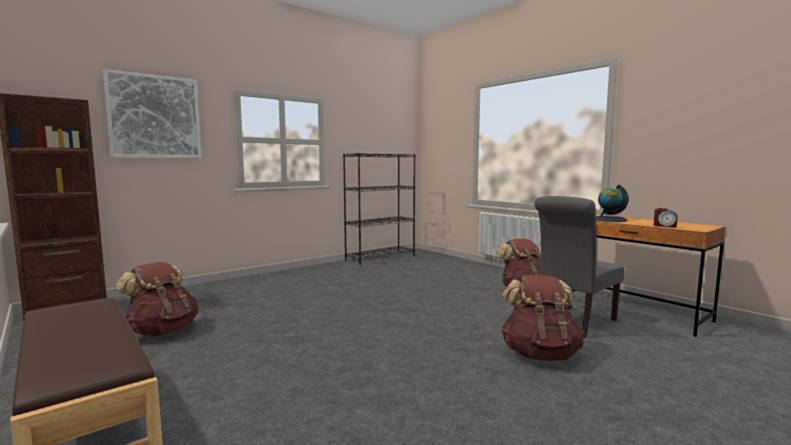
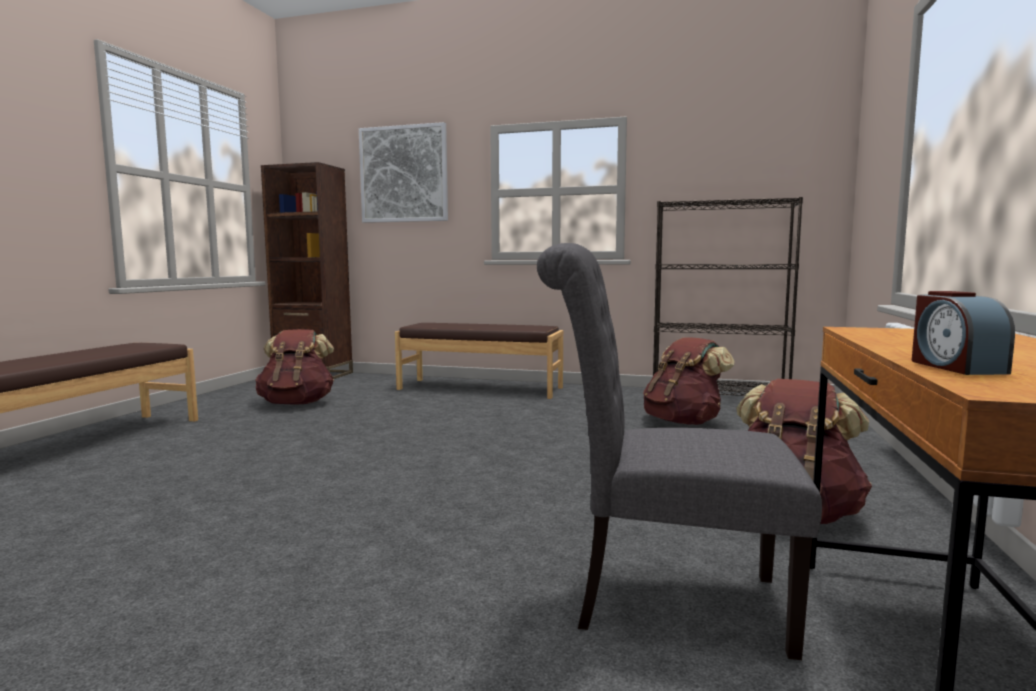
camera: 55 degrees right, 0 degrees up
brown backpack [501,275,584,361] -> brown backpack moved to [643,337,735,425]
globe [596,184,629,222] -> none
none -> brown bench [395,323,563,399]

